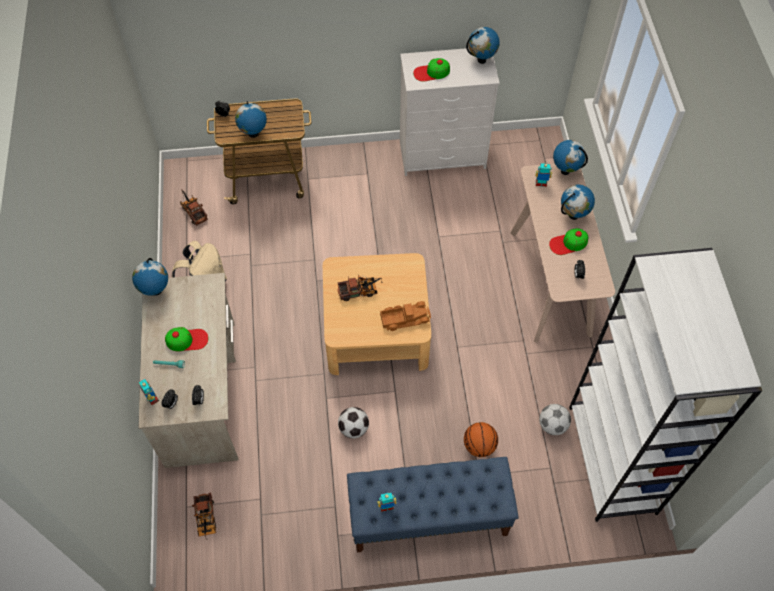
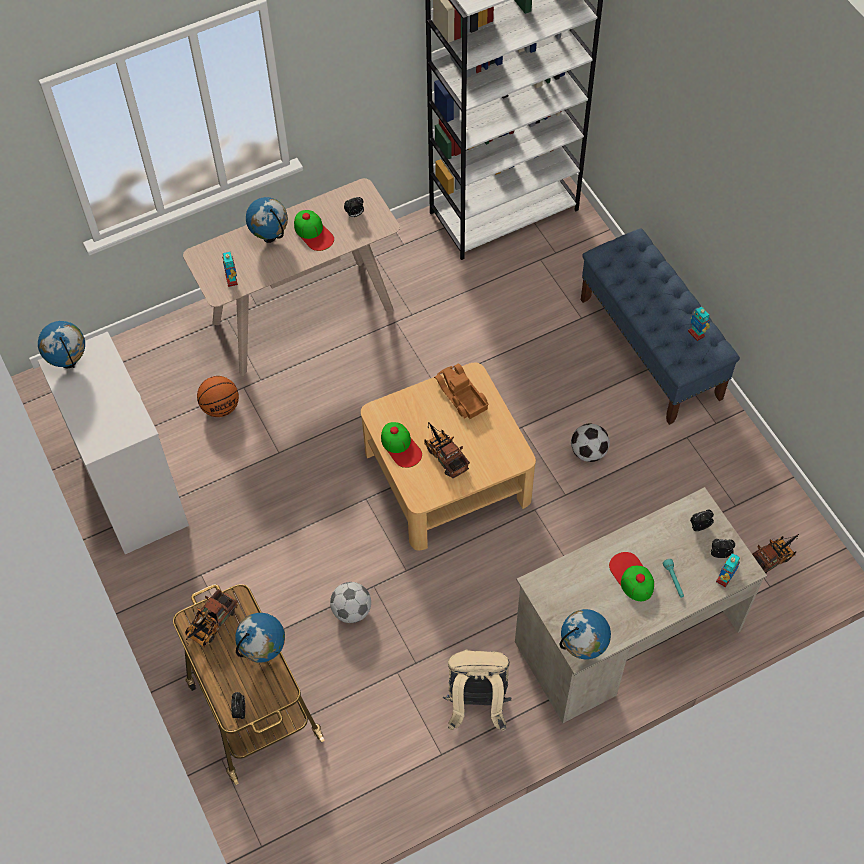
camera: 110 degrees left, 0 degrees up
toy truck [180,190,208,226] -> toy truck moved to [185,589,238,647]
cap [413,58,450,82] -> cap moved to [381,422,422,468]
basketball [464,422,498,457] -> basketball moved to [197,376,239,417]
football [539,404,571,435] -> football moved to [330,582,371,623]
globe [553,140,588,175] -> none

